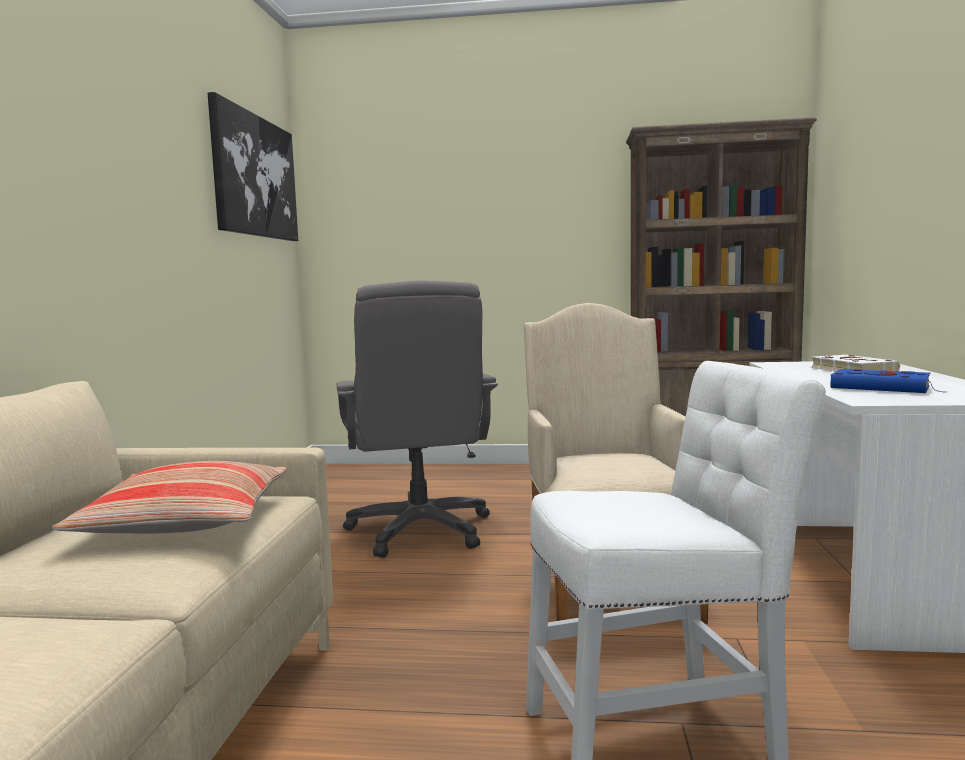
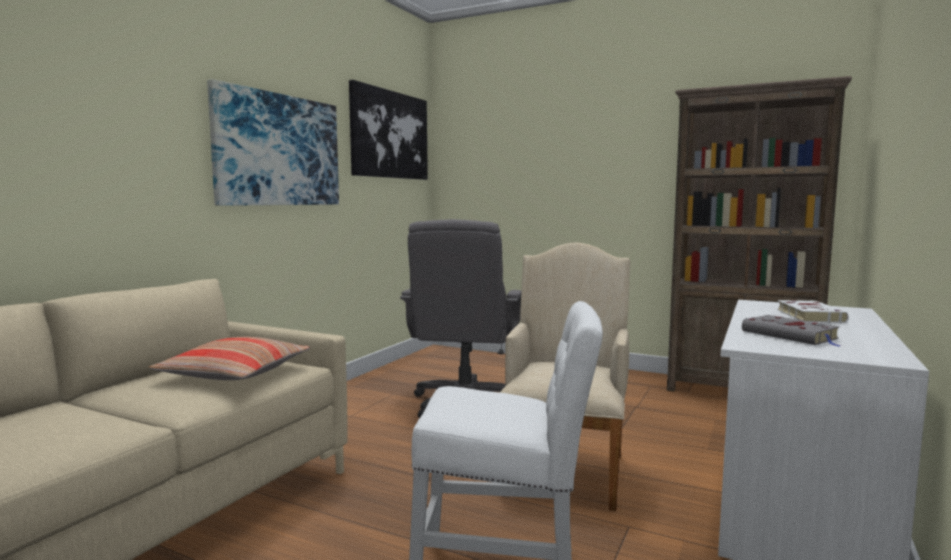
camera: 20 degrees right, 0 degrees up
blue book [830,369,947,393] -> grey book [742,315,841,347]
none -> picture [207,79,339,206]

